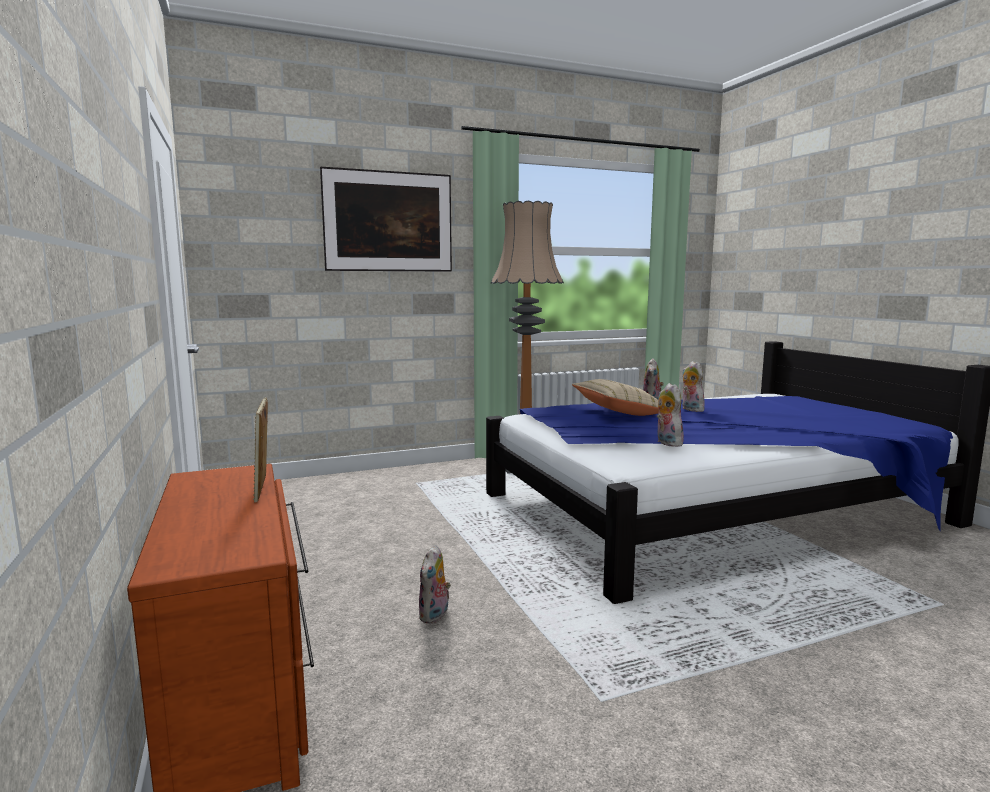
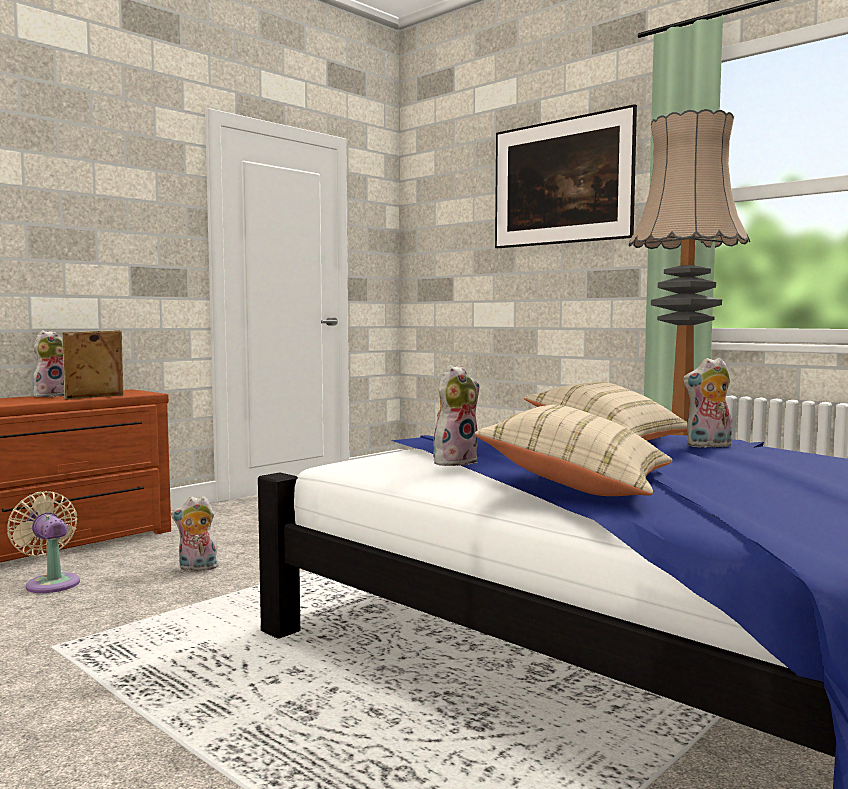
camera: 65 degrees right, 5 degrees down
plush toy [682,361,705,412] -> plush toy moved to [33,330,64,397]
none -> beige fan [7,491,80,593]
none -> beige pillow [475,405,672,496]

